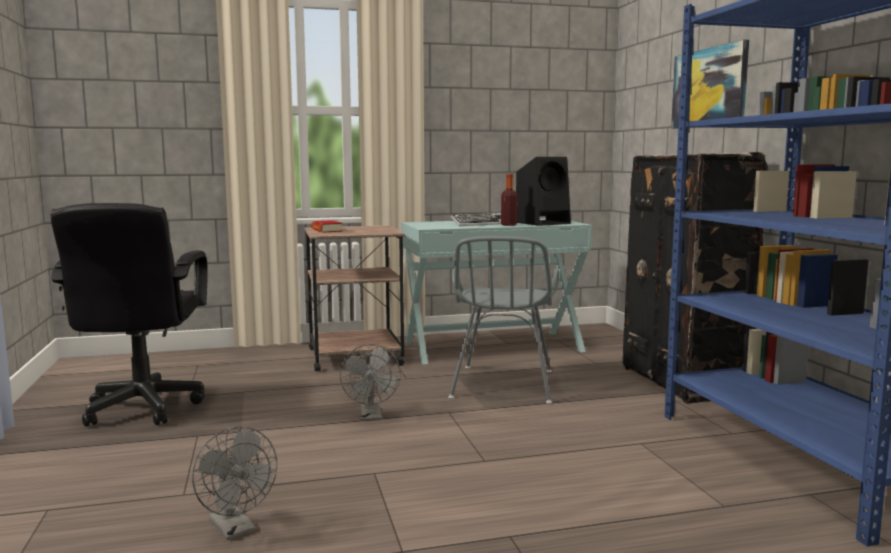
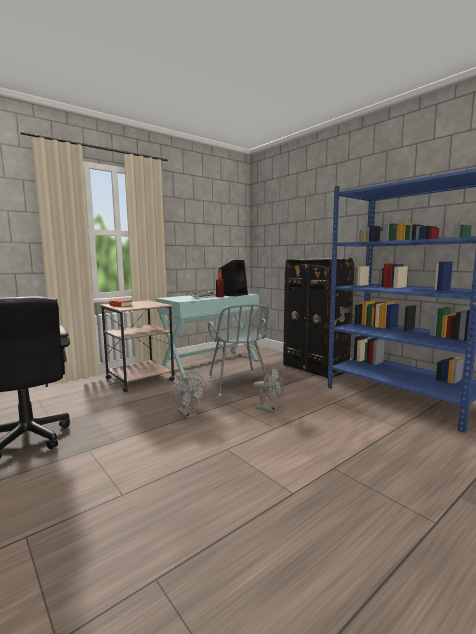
camera: 25 degrees left, 0 degrees up
grey fan [192,426,277,540] -> grey fan moved to [253,367,284,412]
picture [671,40,749,129] -> none

